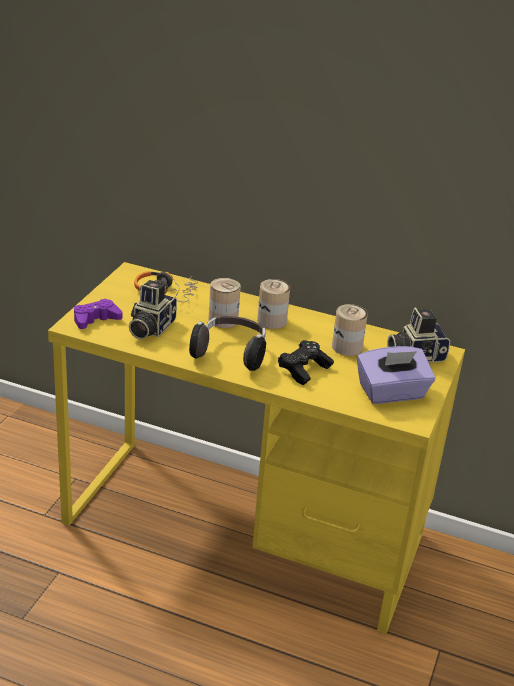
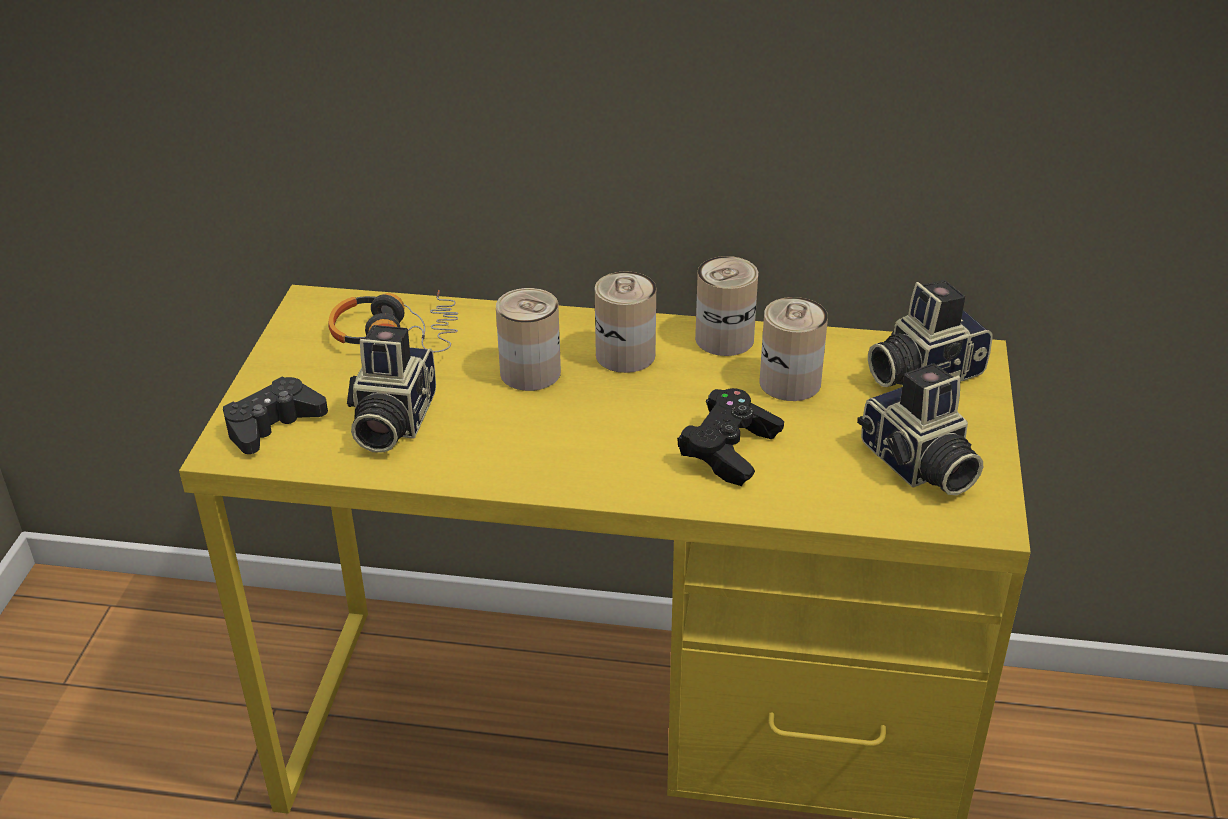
camera: 10 degrees left, 5 degrees up
purple game controller [74,299,123,329] -> black game controller [223,377,328,454]
headphones [189,316,267,371] -> none
purple tissue box [357,346,435,404] -> camera [857,363,983,495]
none -> can [695,256,758,356]

